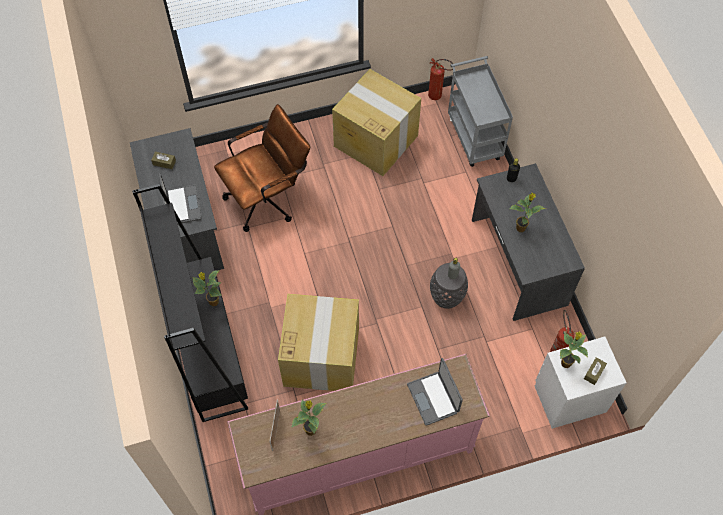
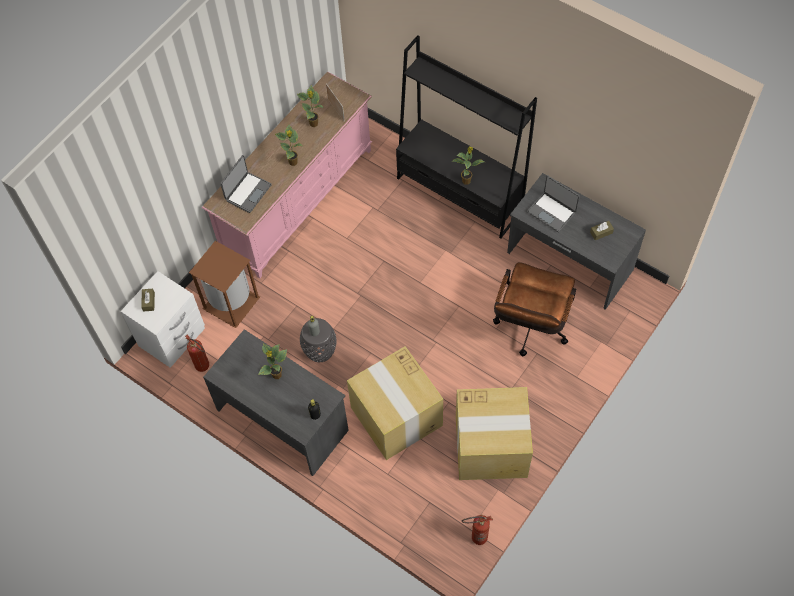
camera: 145 degrees right, 0 degrees up
cardboard box [278,294,359,391] -> cardboard box moved to [347,346,443,460]
laptop [407,358,463,426] -> laptop turned 90 degrees clockwise [220,155,272,213]
grey cart [448,56,513,167] -> none
potted plant [560,332,588,368] -> potted plant moved to [275,125,302,166]
none -> brown trash can [189,241,260,328]

